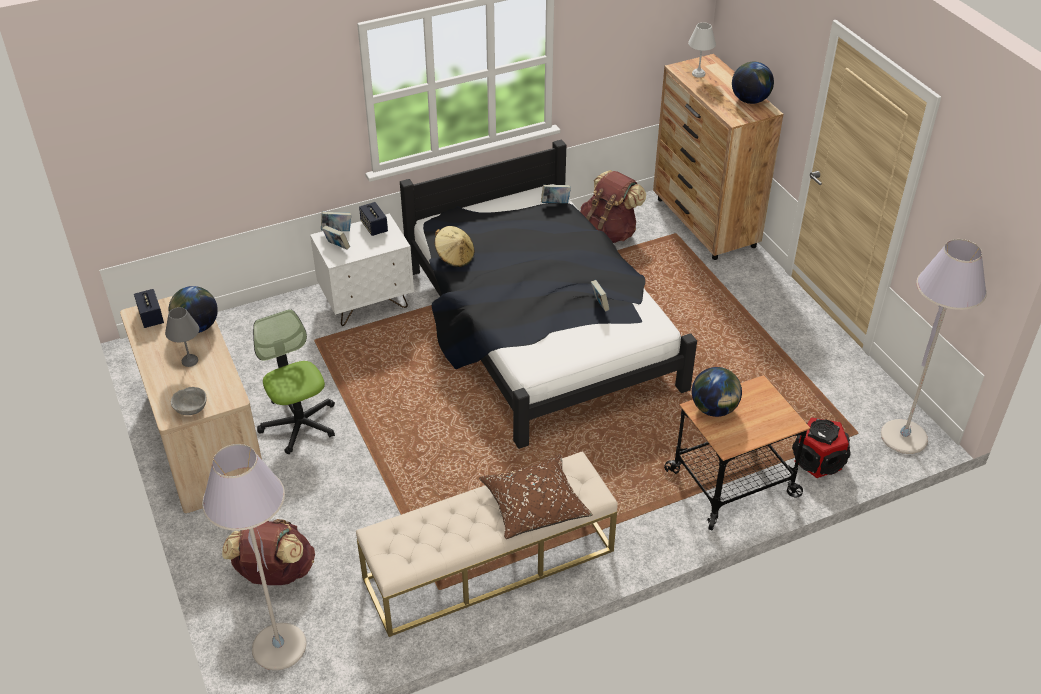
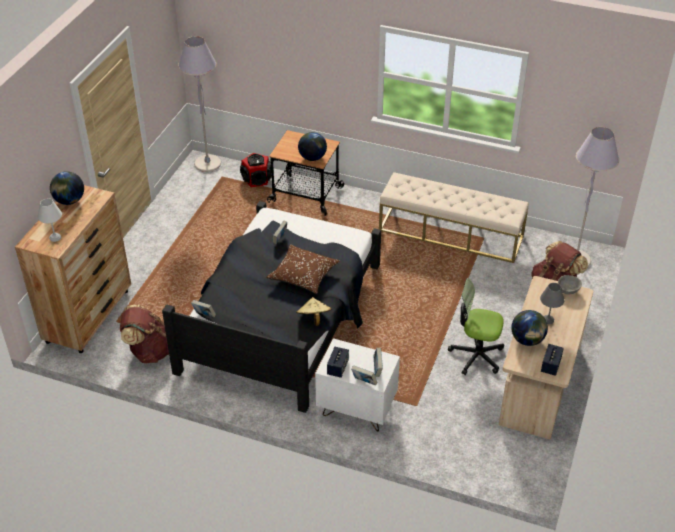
camera: 135 degrees left, 0 degrees up
office chair [253,309,335,454] -> office chair turned 90 degrees clockwise [448,278,504,375]
brown pillow [479,455,592,539] -> brown pillow moved to [266,245,339,294]

